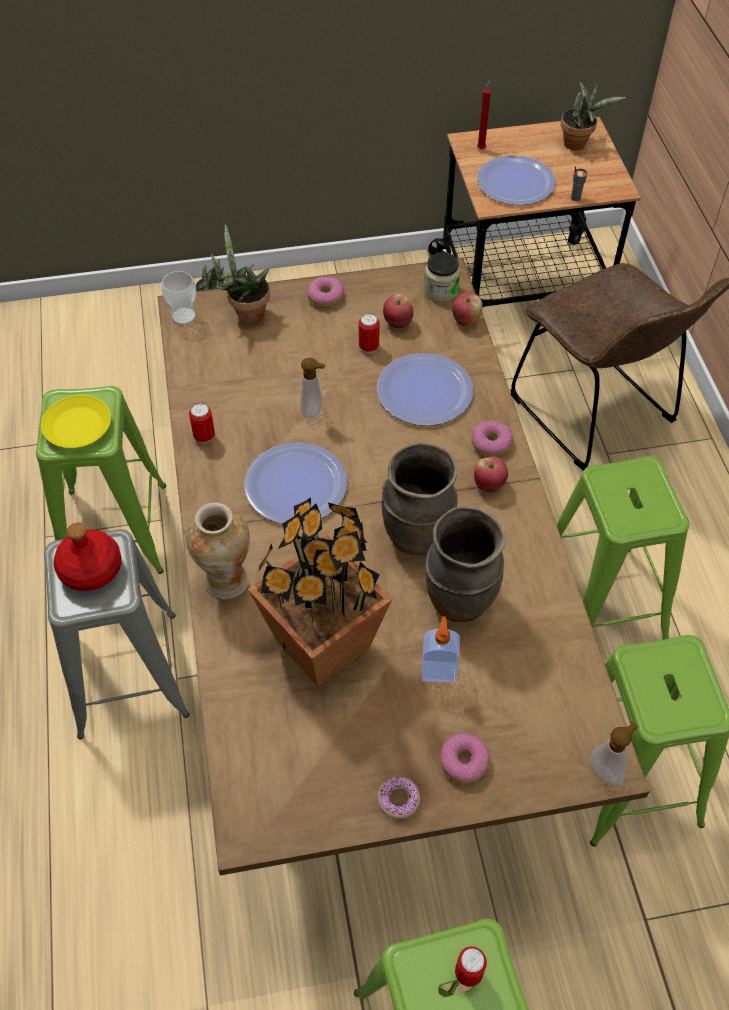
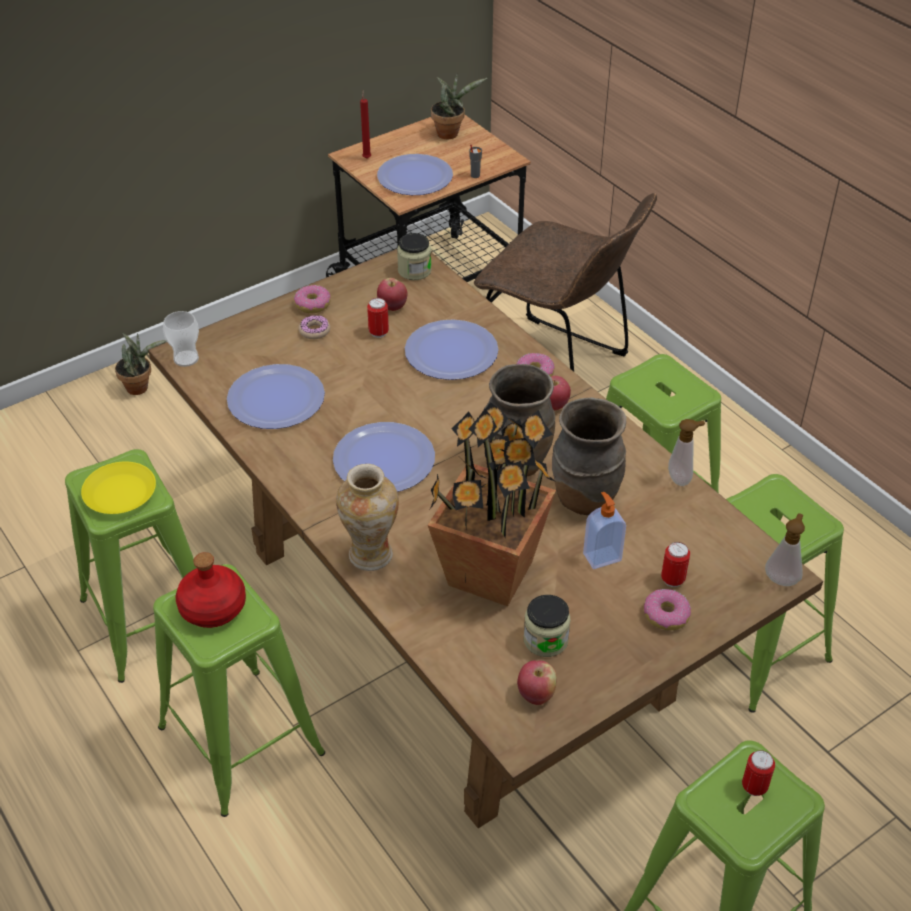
camera: 25 degrees left, 10 degrees down
grey stool [44,529,189,739] -> green stool [153,564,325,817]
can [189,403,215,443] -> can moved to [661,542,690,587]
potted plant [217,224,270,324] -> none
soap dispenser [300,358,326,419] -> soap dispenser moved to [668,419,705,486]
donut [377,777,420,819] -> donut moved to [299,315,330,339]
apple [452,292,483,327] -> apple moved to [517,660,557,705]
none -> plate [227,364,325,429]
none -> jar [524,595,570,657]

